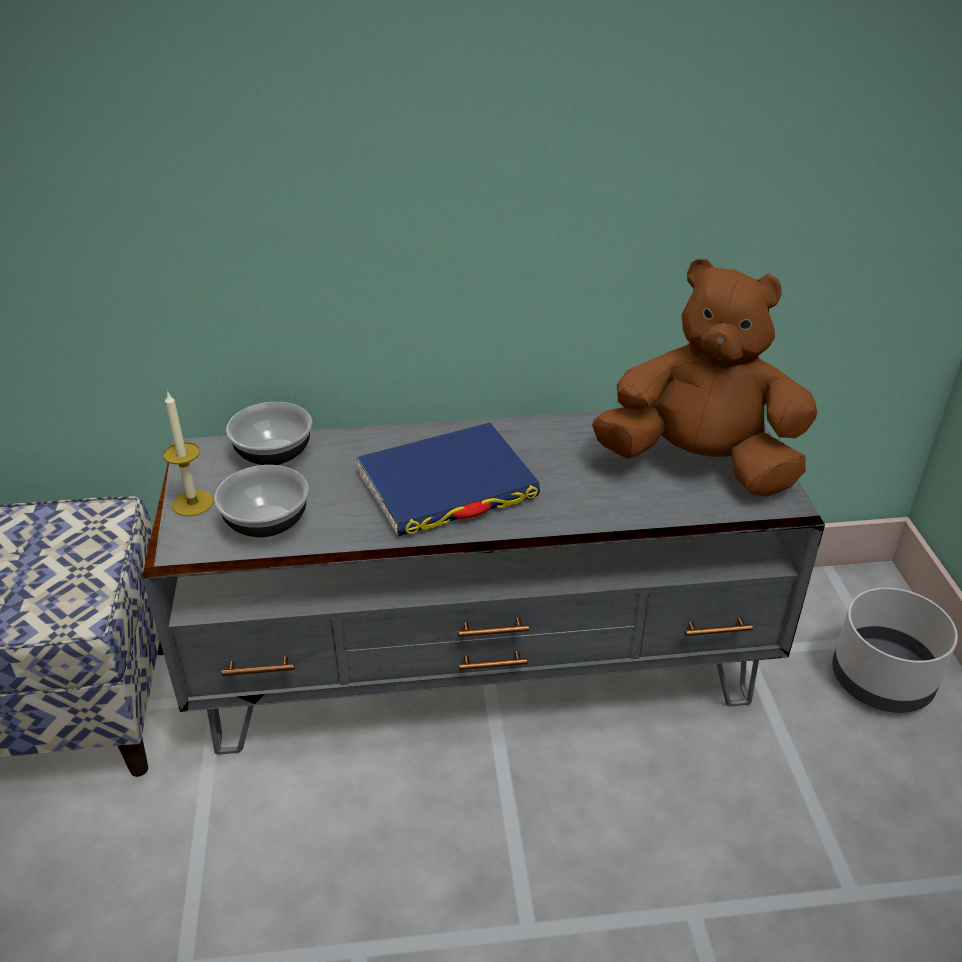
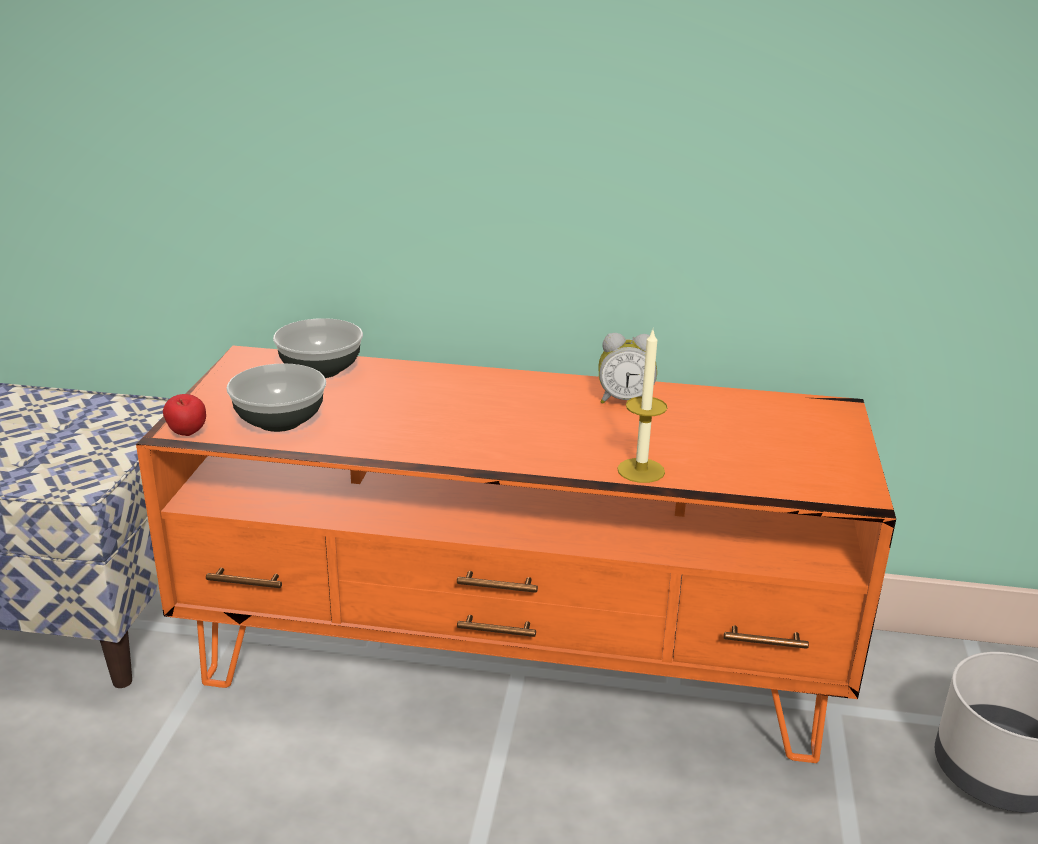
camera: 15 degrees right, 10 degrees down
grey tv stand [142,411,825,755] -> orange tv stand [136,346,896,763]
candle [163,391,214,516] -> candle moved to [617,330,668,483]
blue book [357,423,540,537] -> none
brown plush toy [592,259,817,497] -> none
none -> apple [163,394,206,436]
none -> alarm clock [598,333,657,404]

